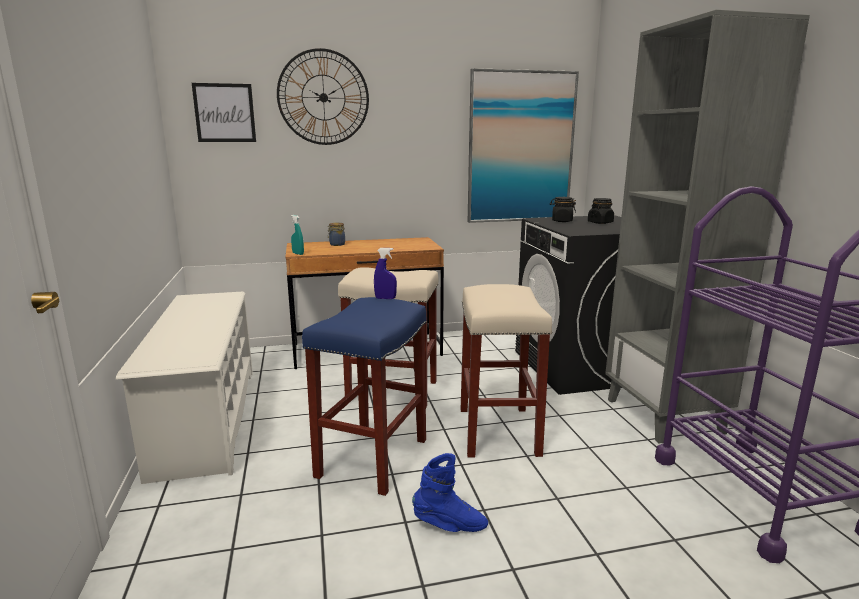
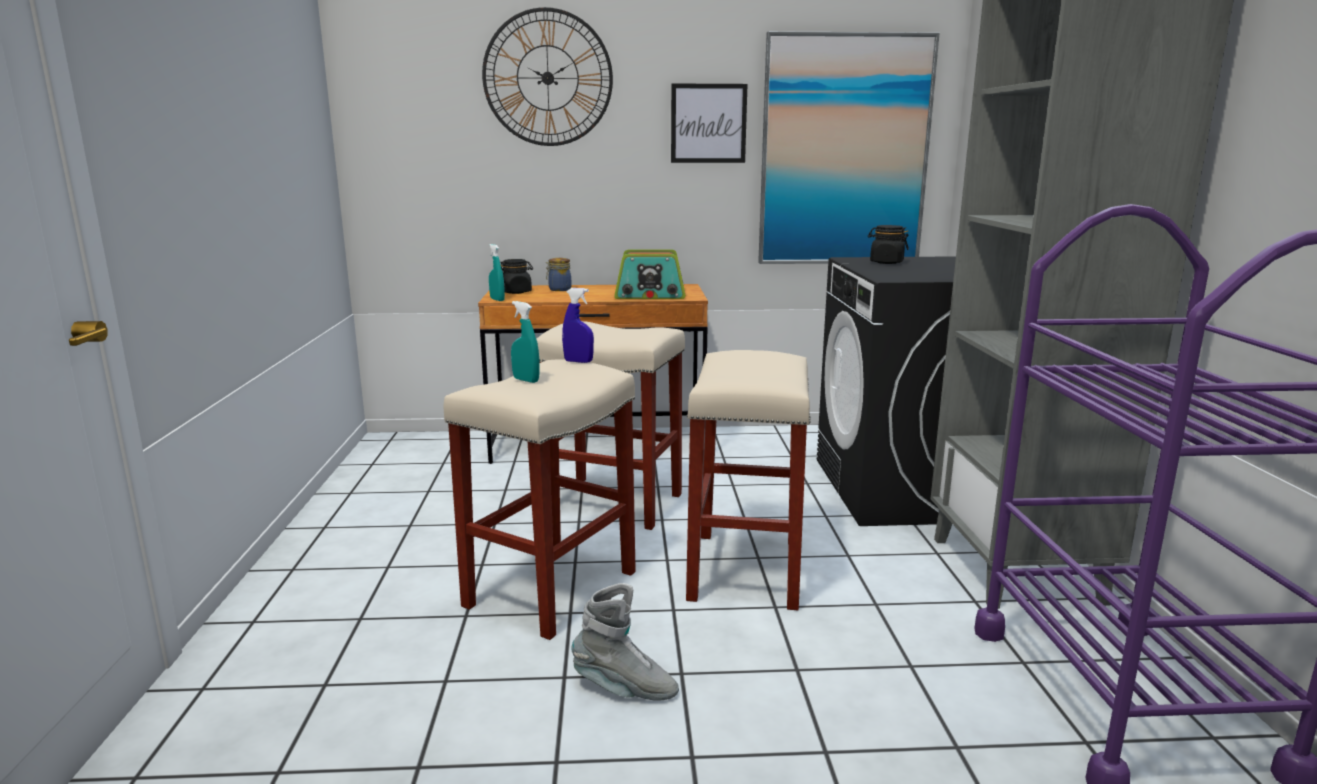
camera: 10 degrees right, 0 degrees up
white shoe rack [116,292,253,484] -> none
picture [192,83,256,142] -> picture moved to [671,84,748,163]
blue stool [302,297,427,496] -> beige stool [444,359,636,640]
blue boot [412,453,488,532] -> grey boot [572,583,679,701]
black jar [588,198,614,224] -> black jar moved to [501,259,533,294]
none -> turquoise spray bottle [511,301,540,383]
none -> radio [614,250,685,299]

